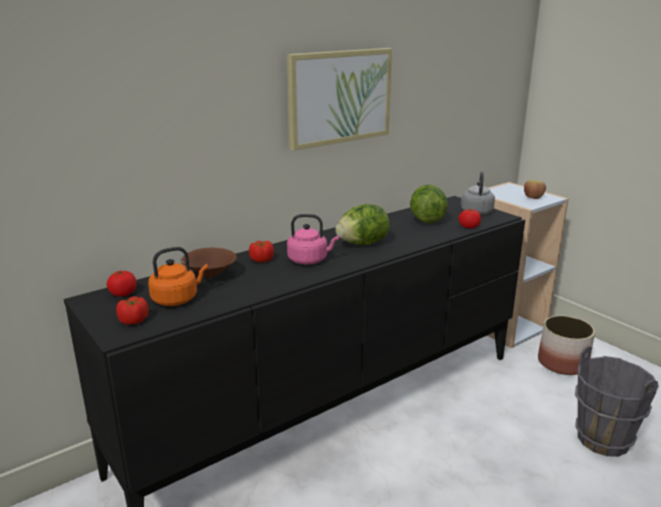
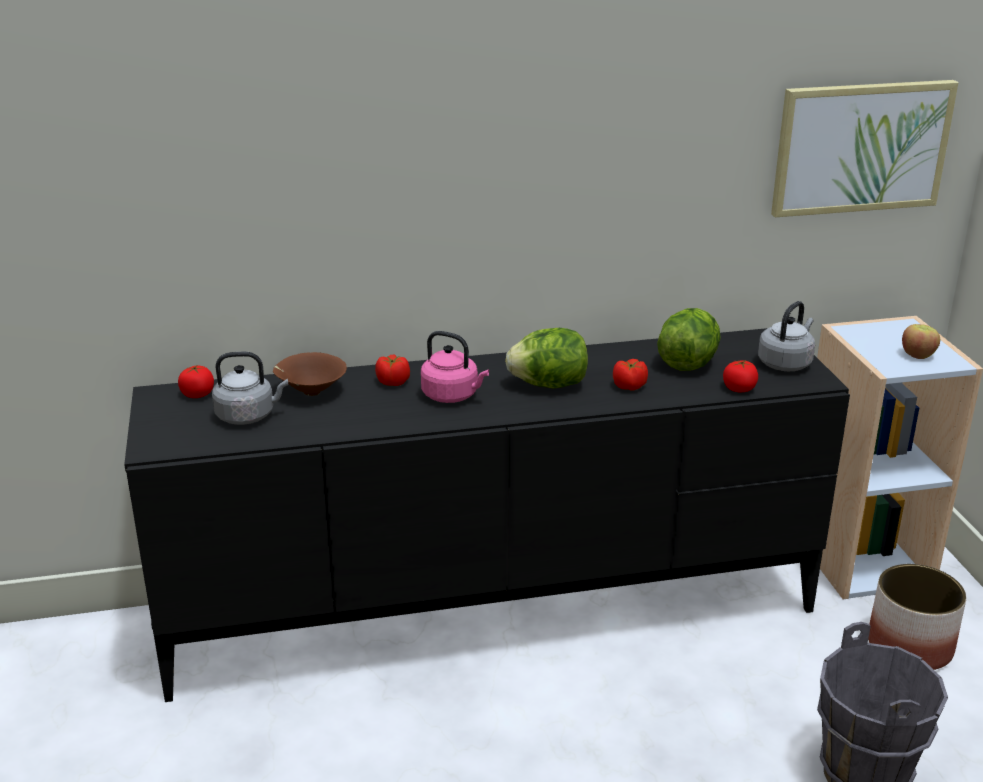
camera: 25 degrees right, 5 degrees up
tomato [116,296,149,325] -> tomato moved to [613,359,648,390]
orange kettle [148,247,208,306] -> grey kettle [212,352,288,425]
picture [287,48,392,151] -> picture moved to [771,80,959,217]

